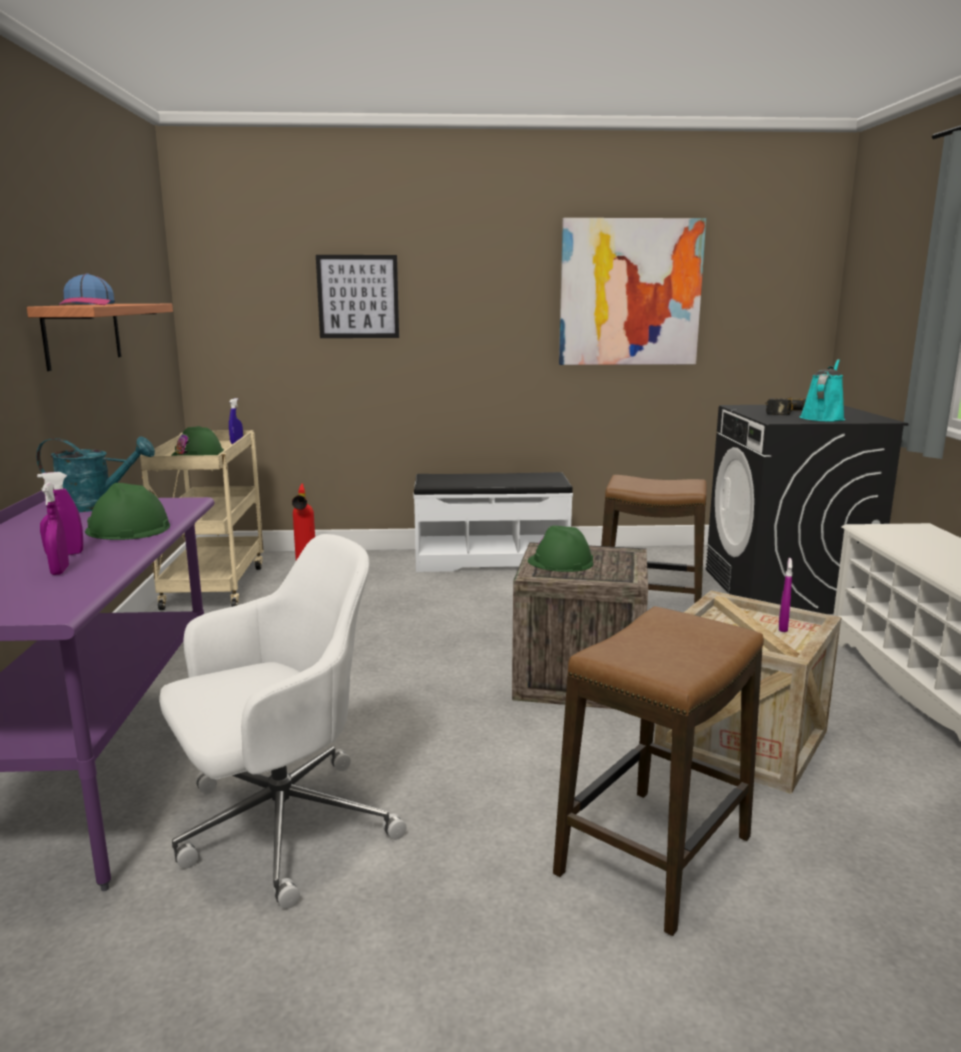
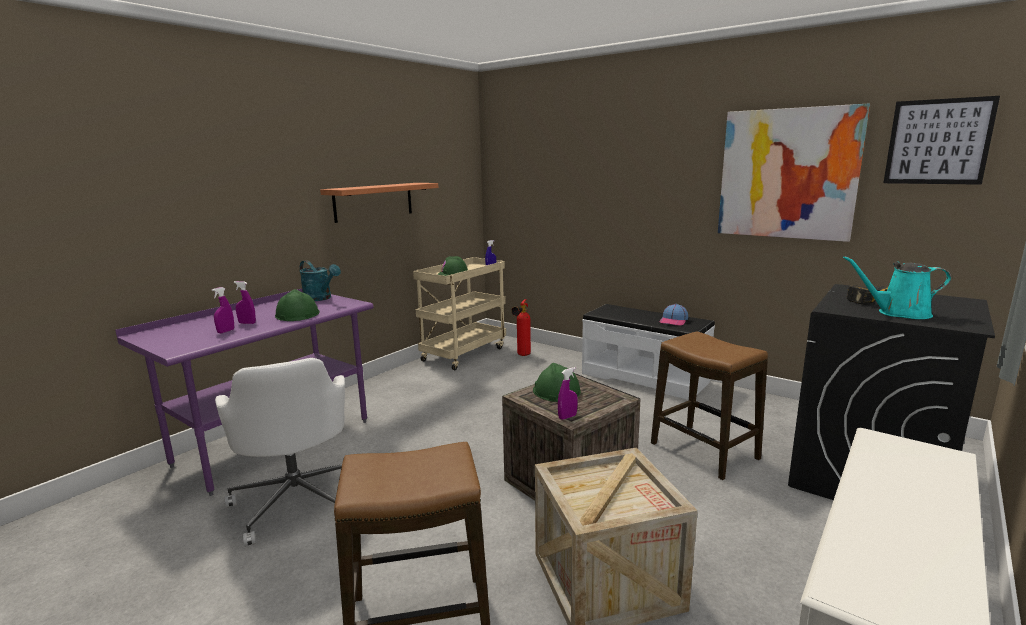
camera: 40 degrees right, 0 degrees up
cap [58,273,115,305] -> cap moved to [660,304,688,326]
white office chair [159,534,406,909] -> white office chair turned 60 degrees clockwise [215,358,345,547]
picture [316,255,399,338] -> picture moved to [884,96,1000,185]
purple spray bottle [779,558,793,632] -> purple spray bottle moved to [558,367,578,420]
turquoise watering can [799,359,845,422] -> turquoise watering can turned 150 degrees counterclockwise [843,256,951,319]

